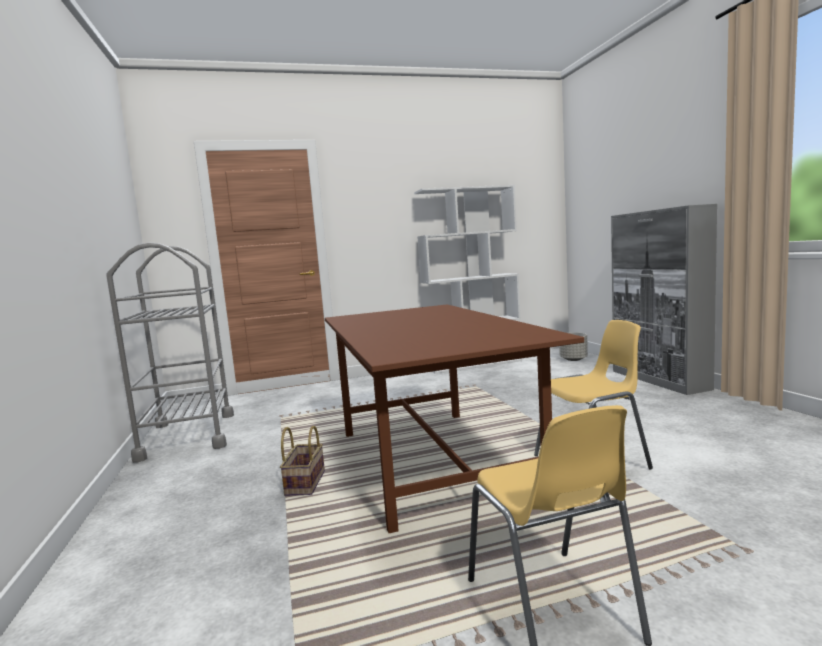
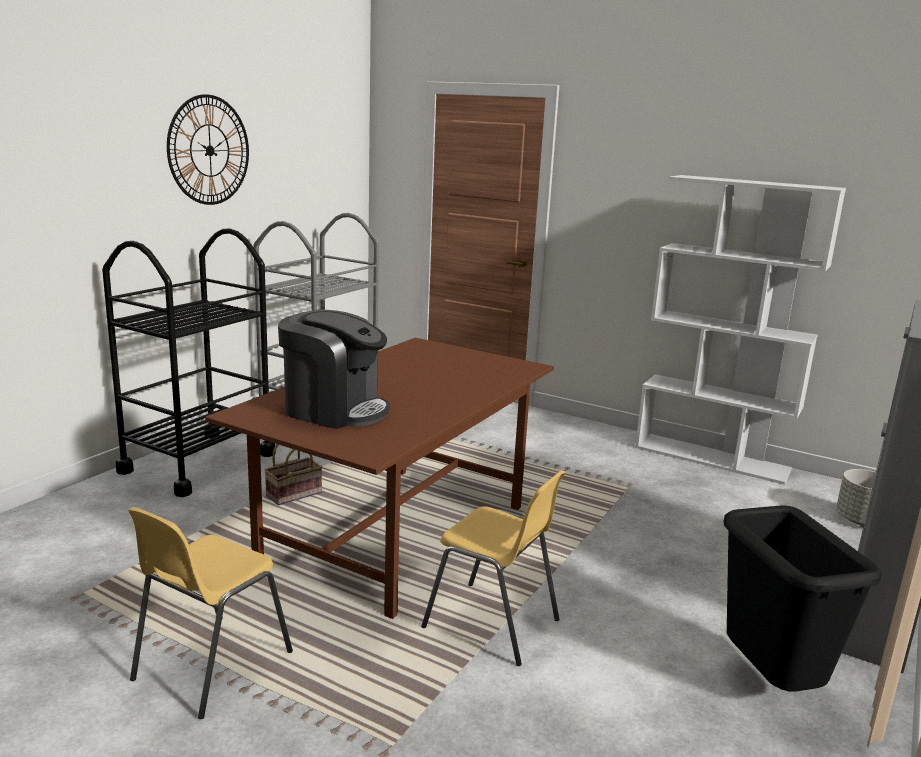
camera: 45 degrees right, 10 degrees up
none -> black cart [102,228,276,497]
none -> wall clock [167,94,249,205]
none -> coffee machine [278,310,389,429]
none -> black trash can [724,505,882,692]

